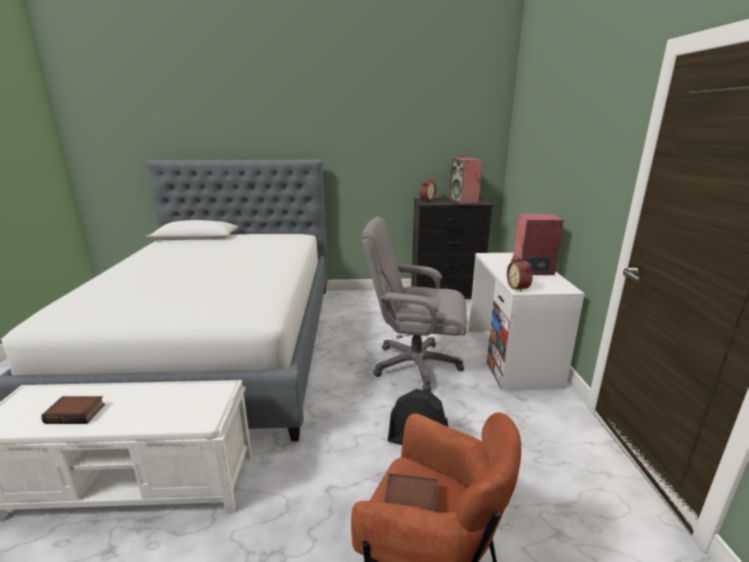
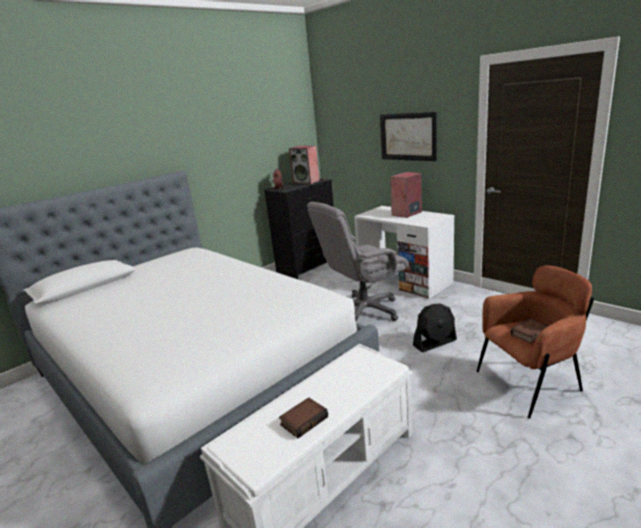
camera: 40 degrees left, 0 degrees up
alarm clock [507,256,533,292] -> none
none -> picture [380,112,437,161]

